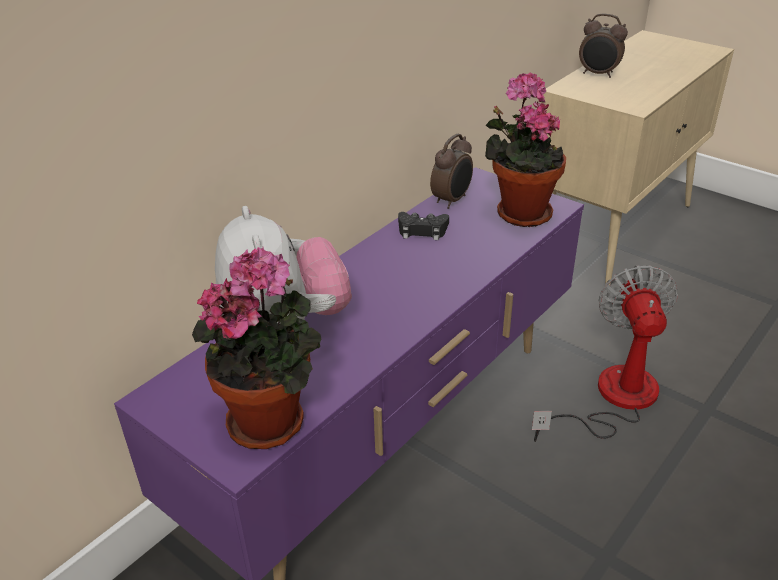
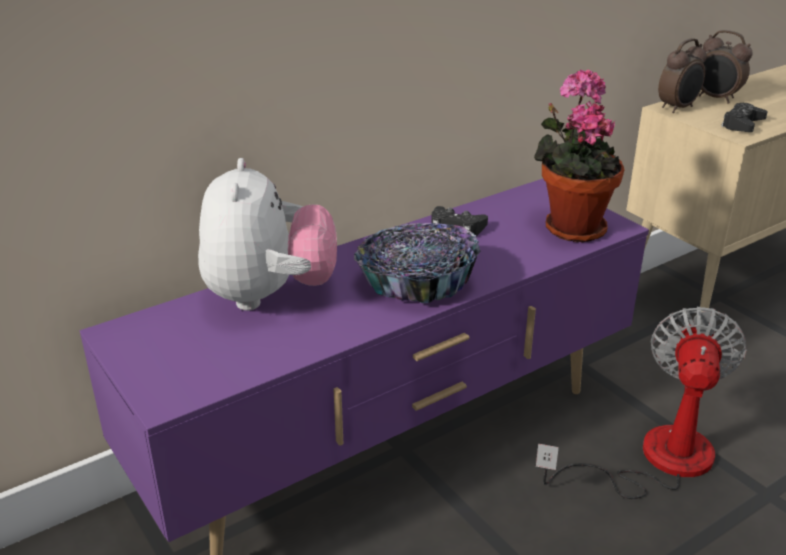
camera: 15 degrees right, 5 degrees down
potted plant [192,247,321,449] -> none
alarm clock [430,134,473,209] -> alarm clock moved to [658,38,707,113]
none -> bowl [354,223,481,303]
none -> black game controller [721,103,768,132]

